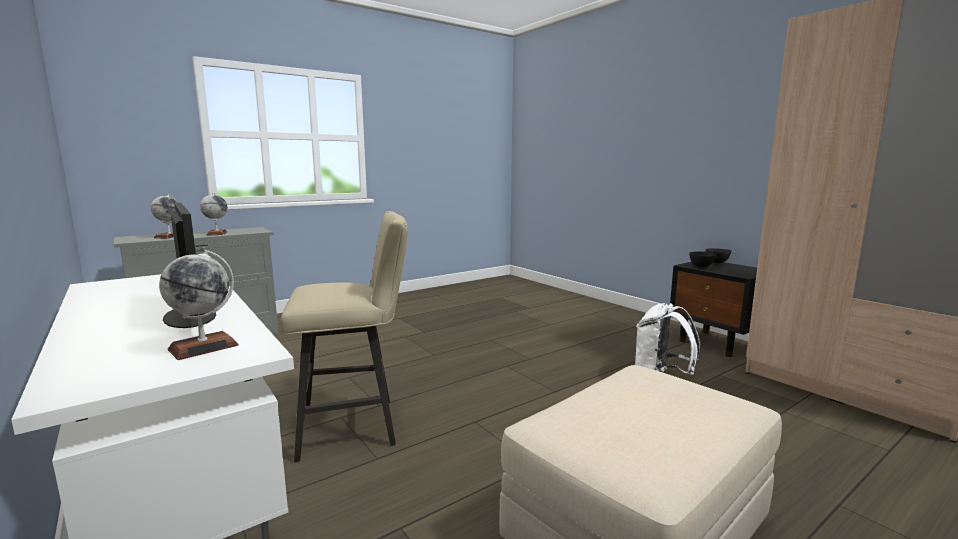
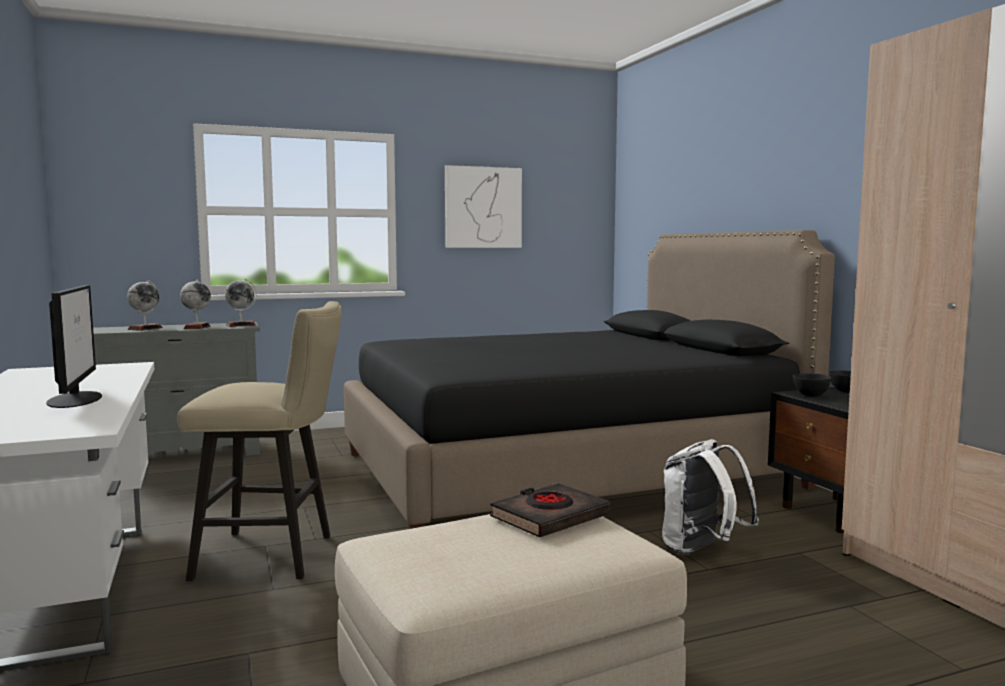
camera: 15 degrees right, 5 degrees down
globe [159,250,239,360] -> globe moved to [225,279,257,327]
none -> black bed [344,230,835,529]
none -> picture [445,165,522,248]
none -> black book [490,483,611,537]

